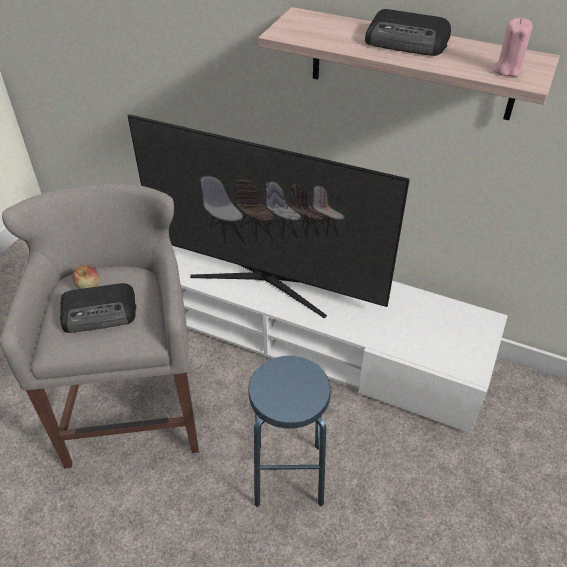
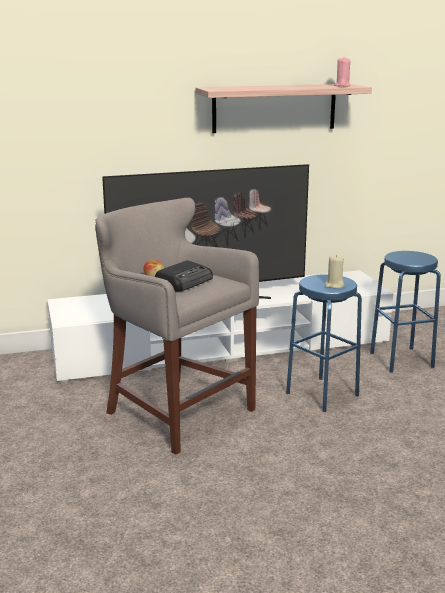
camera: 40 degrees left, 25 degrees down
radio [365,9,451,56] -> none
none -> beige candle [325,254,344,288]
none -> blue stool [370,251,441,373]

